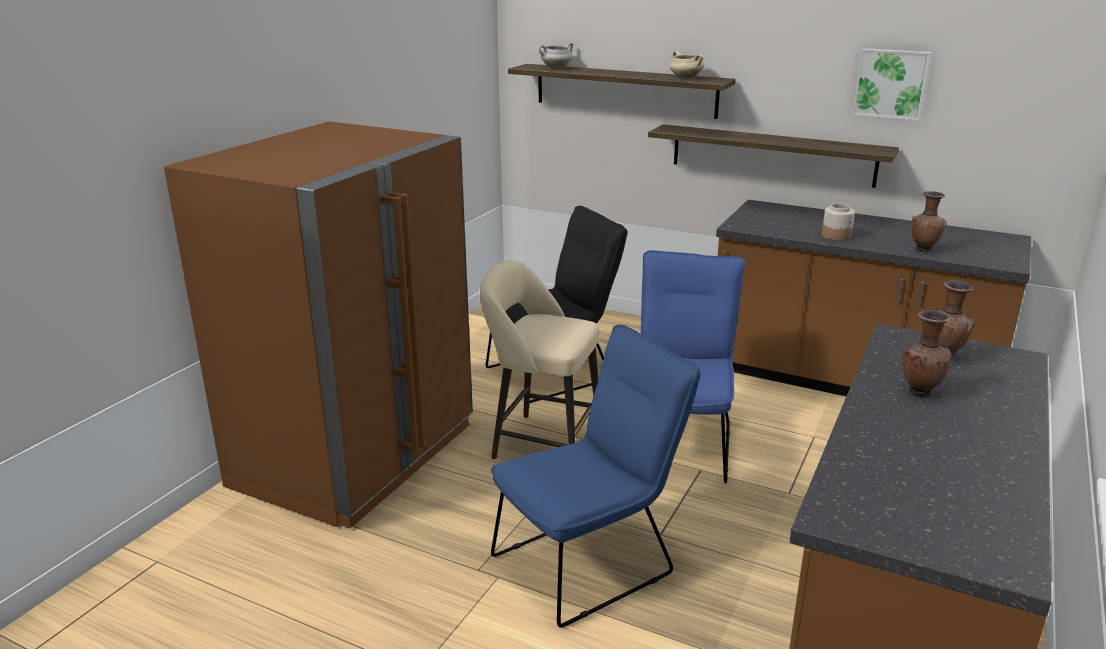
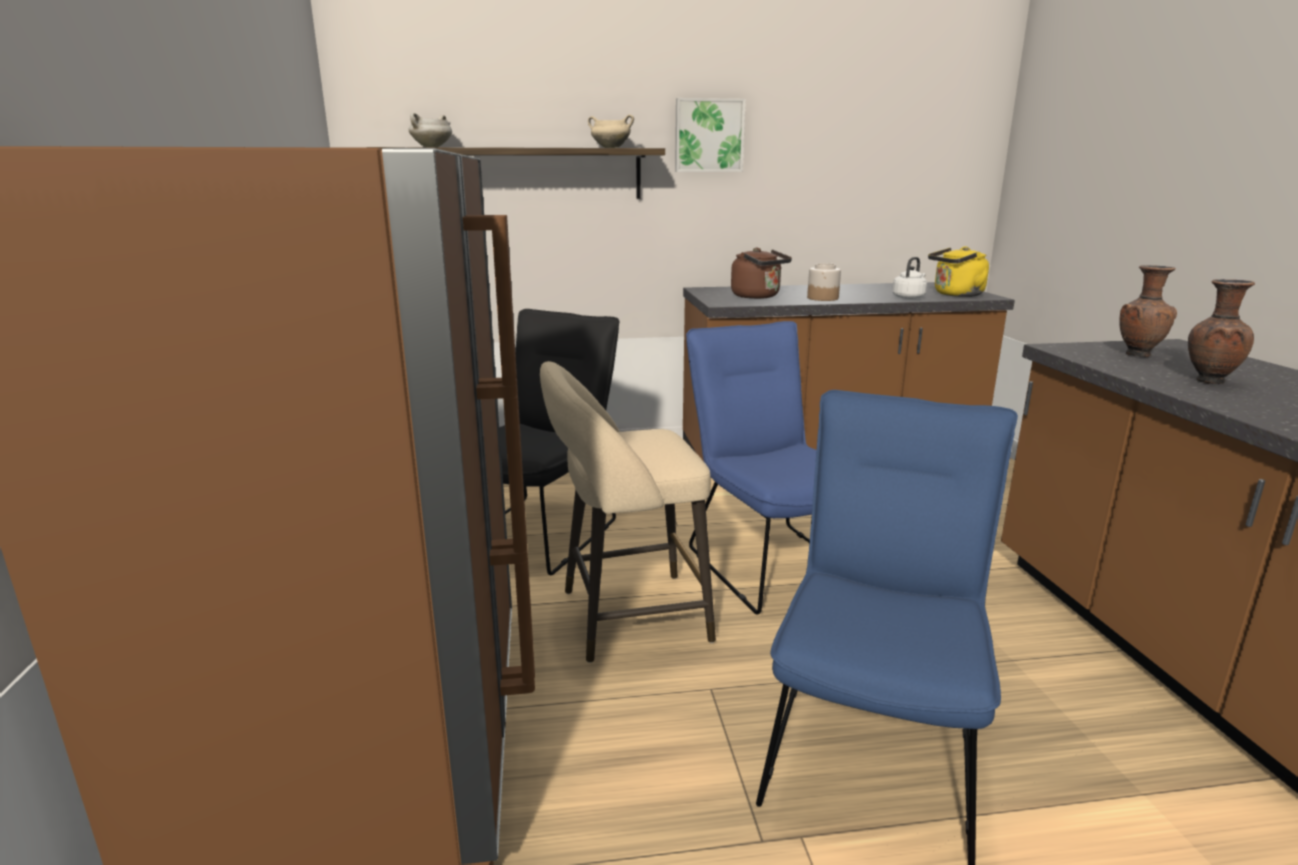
camera: 35 degrees left, 5 degrees down
shelf [648,124,899,188] -> none
picture [852,48,931,121] -> picture moved to [675,98,746,172]
brown vase [911,191,947,253] -> white kettle [892,257,927,299]
none -> brown kettle [731,248,792,299]
none -> yellow kettle [928,246,989,297]

